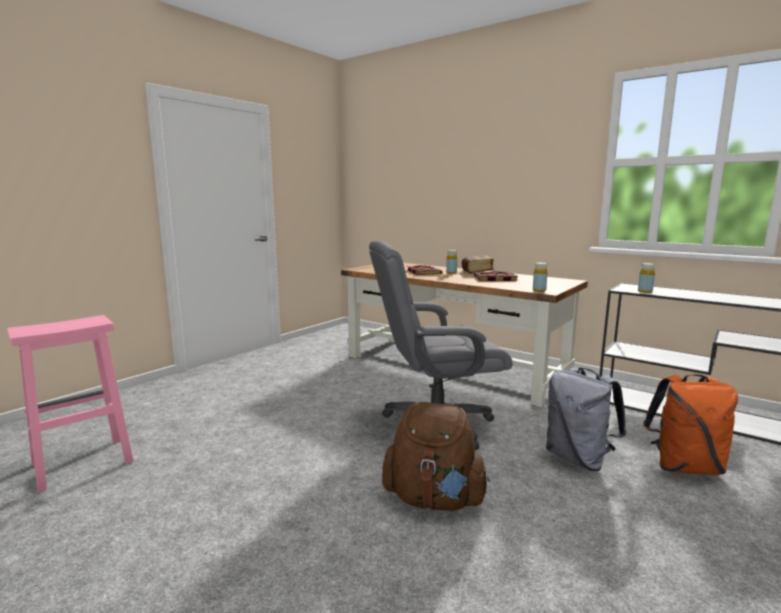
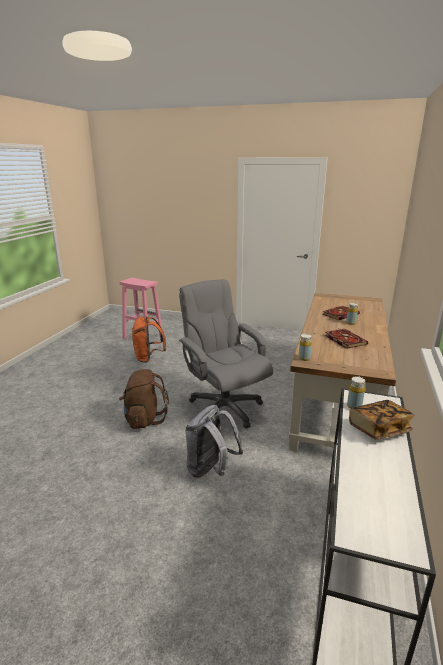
camera: 70 degrees right, 10 degrees up
book [462,255,494,274] -> book moved to [349,400,414,440]
orange backpack [643,374,738,475] -> orange backpack moved to [132,317,166,363]

